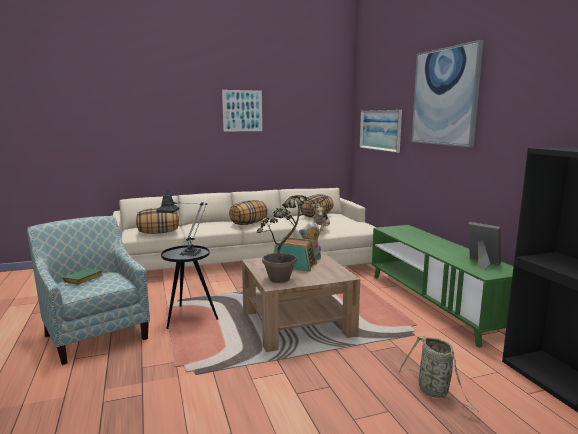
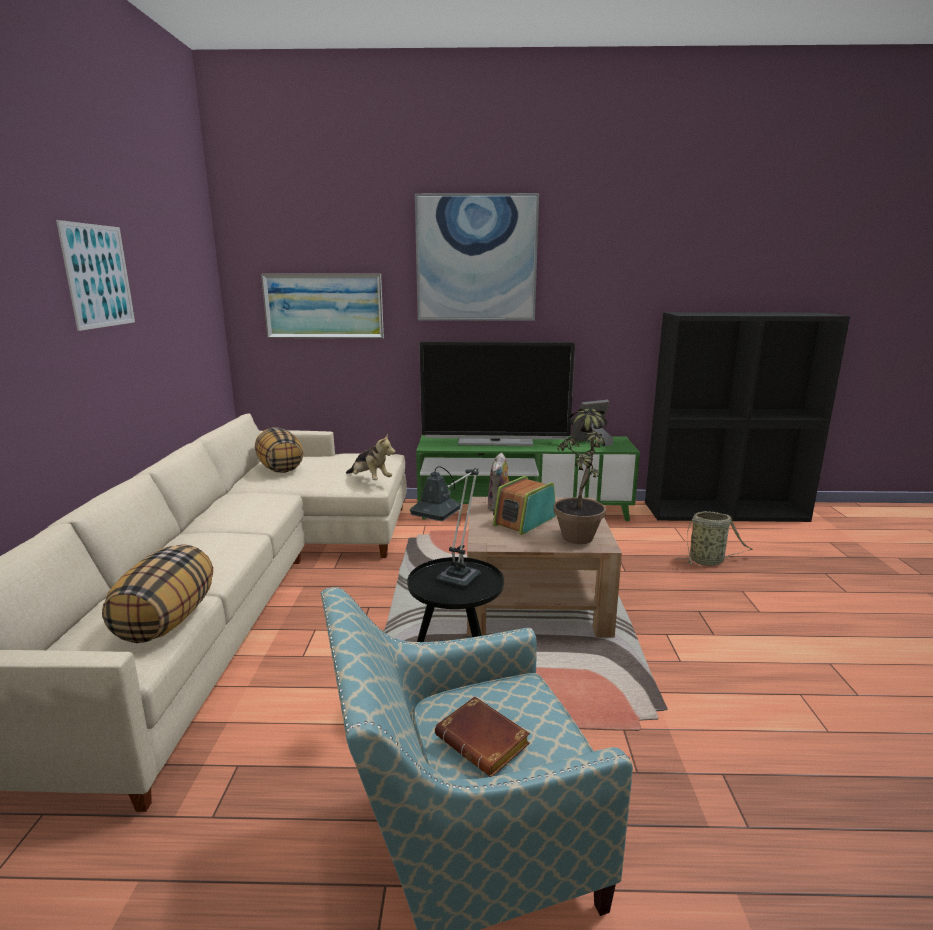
camera: 70 degrees left, 5 degrees up
green book [63,268,102,285] -> brown book [435,696,530,777]
pillow [229,200,268,225] -> none
none -> television [419,342,575,446]

